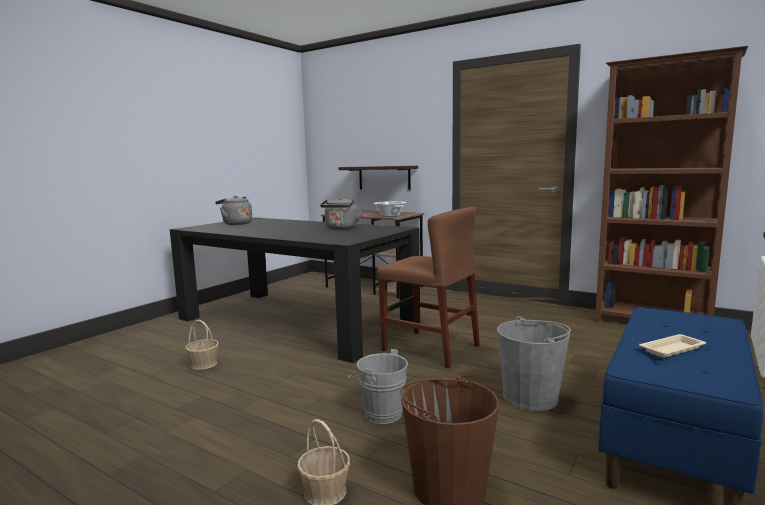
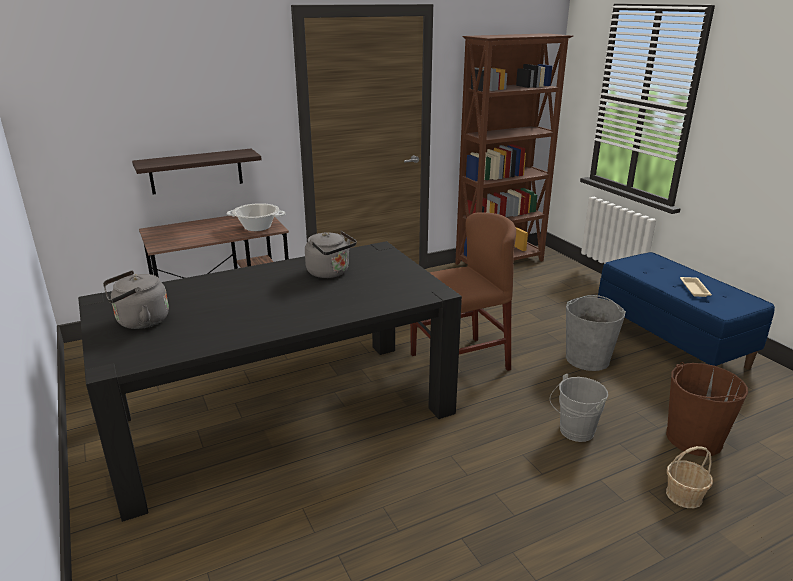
camera: 60 degrees left, 15 degrees up
basket [185,320,219,370] -> none

